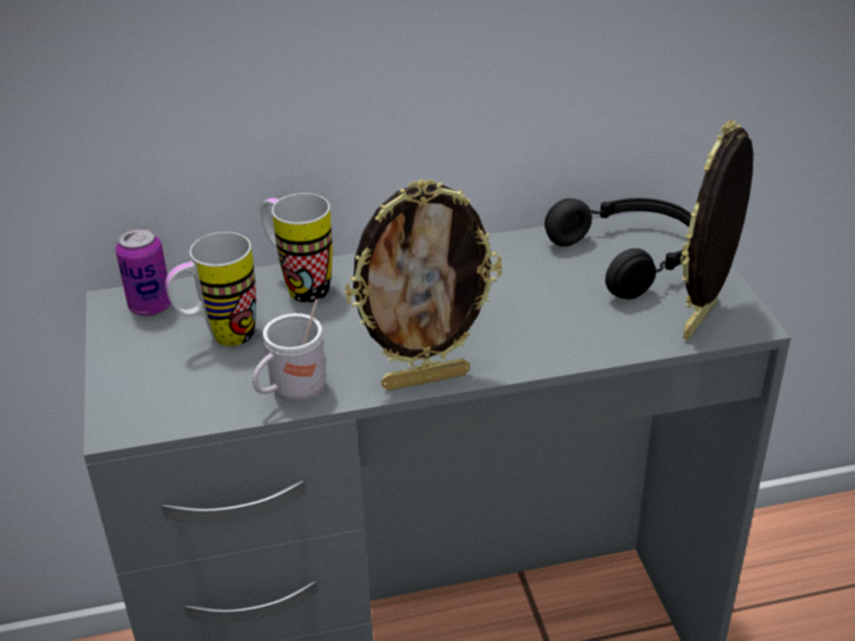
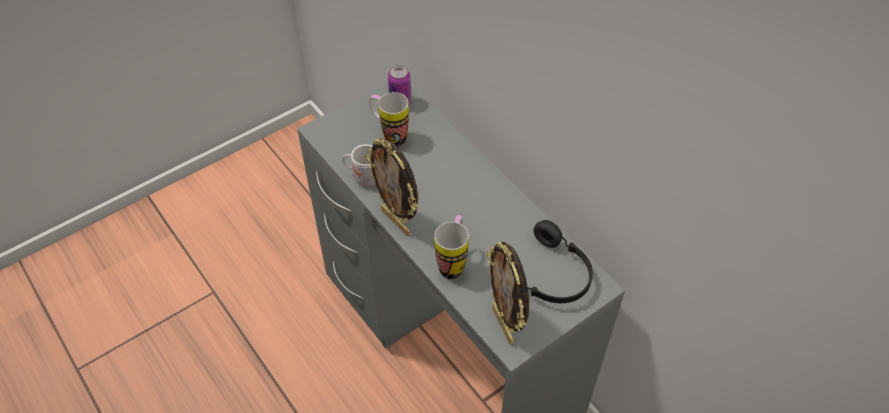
camera: 65 degrees right, 15 degrees up
mug [261,193,332,302] -> mug moved to [434,215,469,279]
picture frame [680,120,753,340] -> picture frame turned 120 degrees counterclockwise [487,241,529,345]

